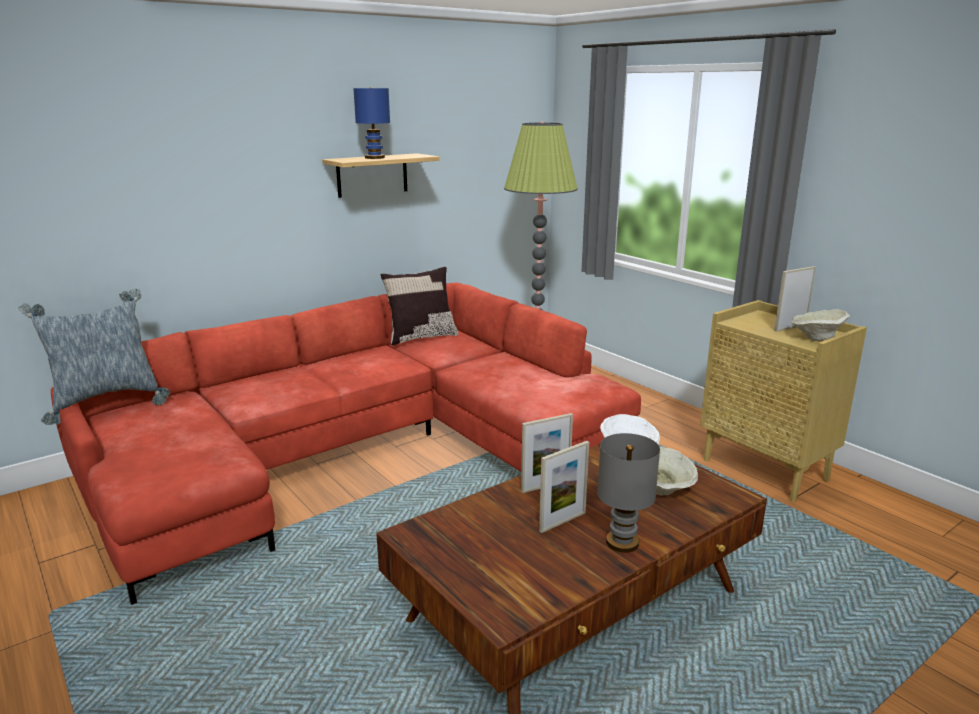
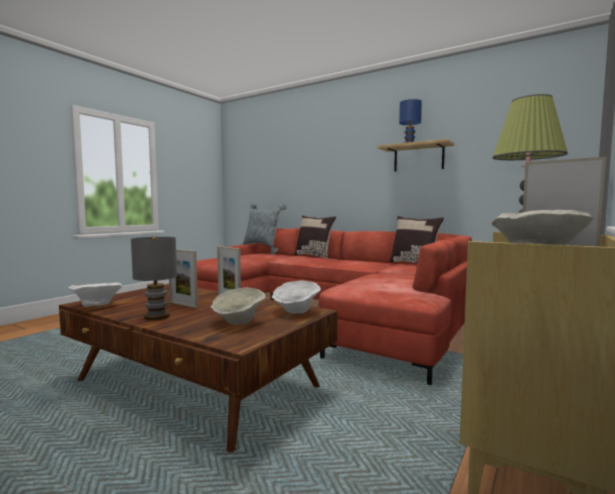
camera: 70 degrees right, 15 degrees down
none -> white bowl [69,283,122,307]
none -> pillow [295,216,336,259]

